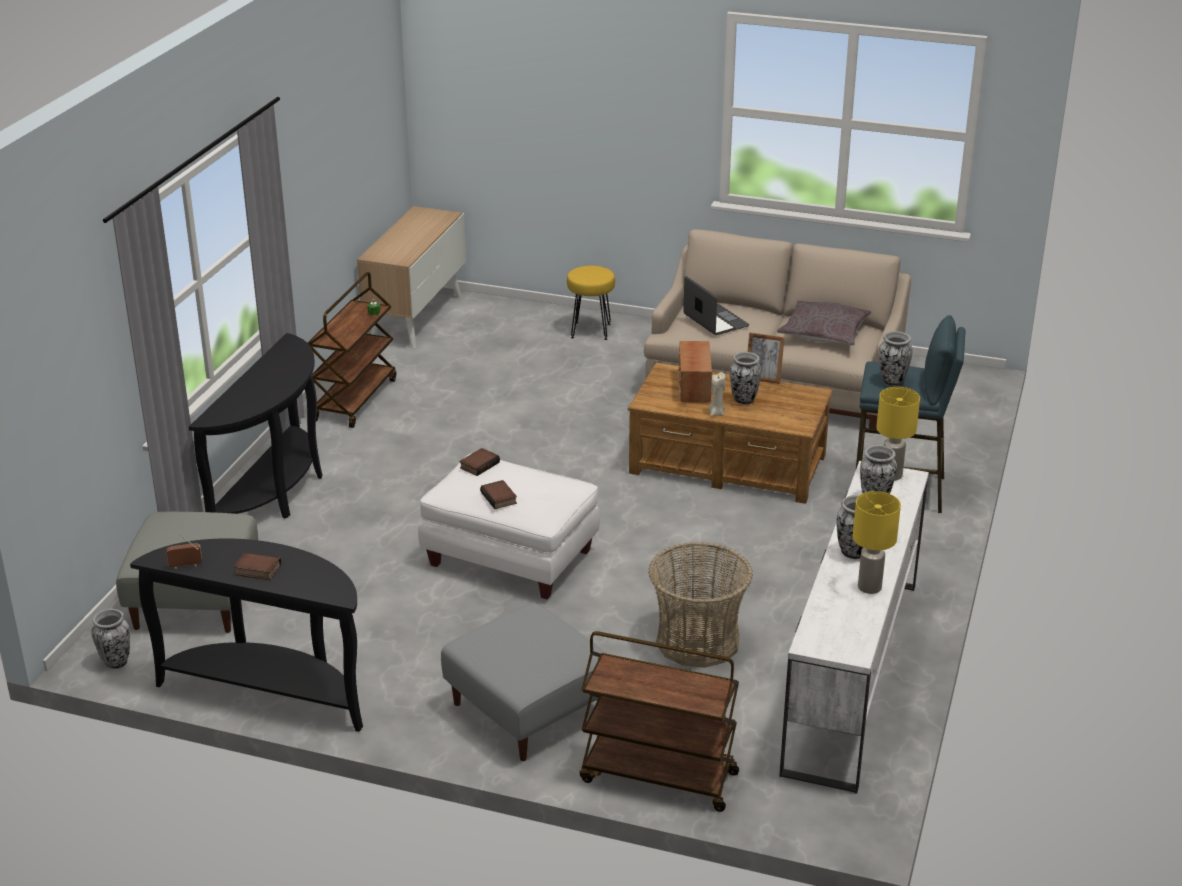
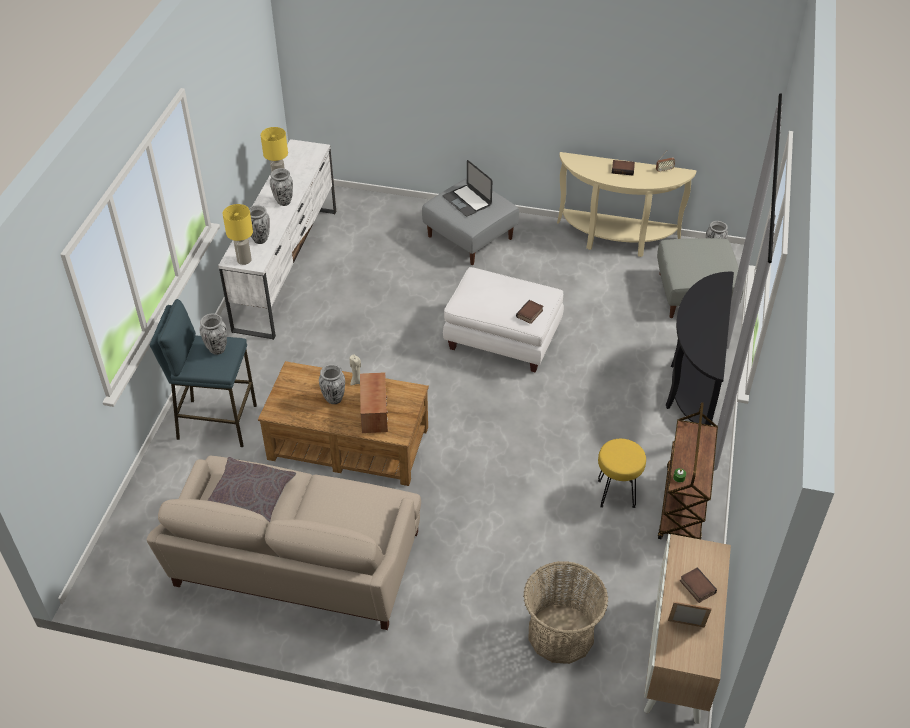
camera: 175 degrees right, 15 degrees up
black console table [130,538,363,732] -> beige console table [557,152,697,257]
book [480,480,517,509] -> book moved to [680,567,717,603]
yellow stool [567,266,615,340] -> yellow stool moved to [598,439,646,508]
brown cart [580,631,739,812] -> none
basket [649,542,753,668] -> basket moved to [523,561,608,664]
laptop [683,276,749,335] -> laptop moved to [443,160,492,216]
picture frame [747,332,785,384] -> picture frame moved to [668,602,712,627]

